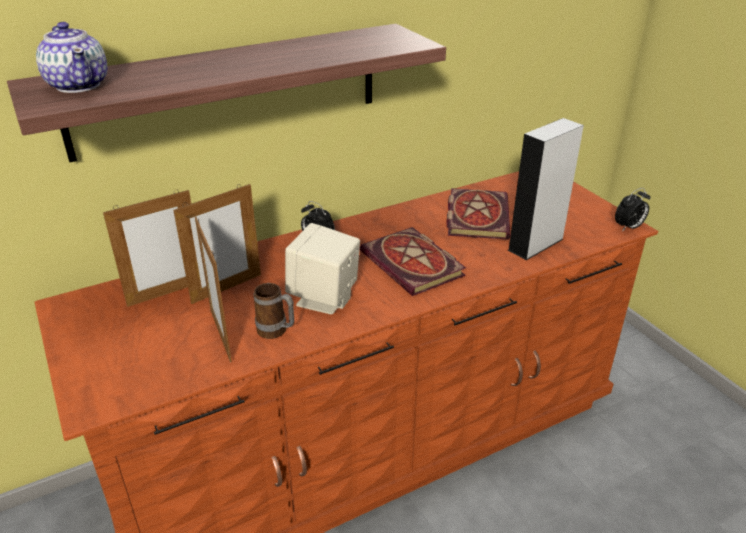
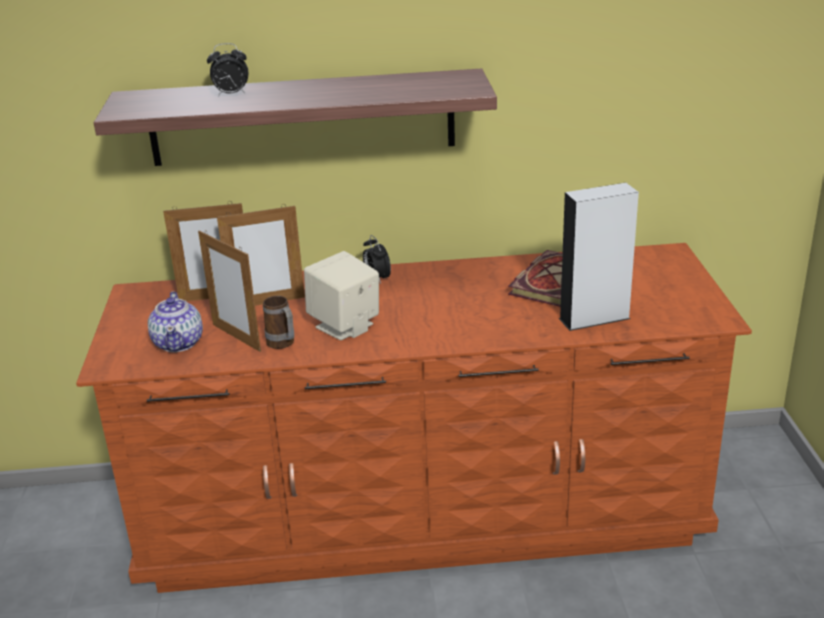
camera: 25 degrees right, 5 degrees down
teapot [36,22,108,93] -> teapot moved to [148,291,203,352]
picture frame [195,217,232,362] -> picture frame turned 45 degrees counterclockwise [198,230,261,352]
book [360,227,466,296] -> none
alarm clock [615,188,650,232] -> alarm clock moved to [207,43,248,97]

